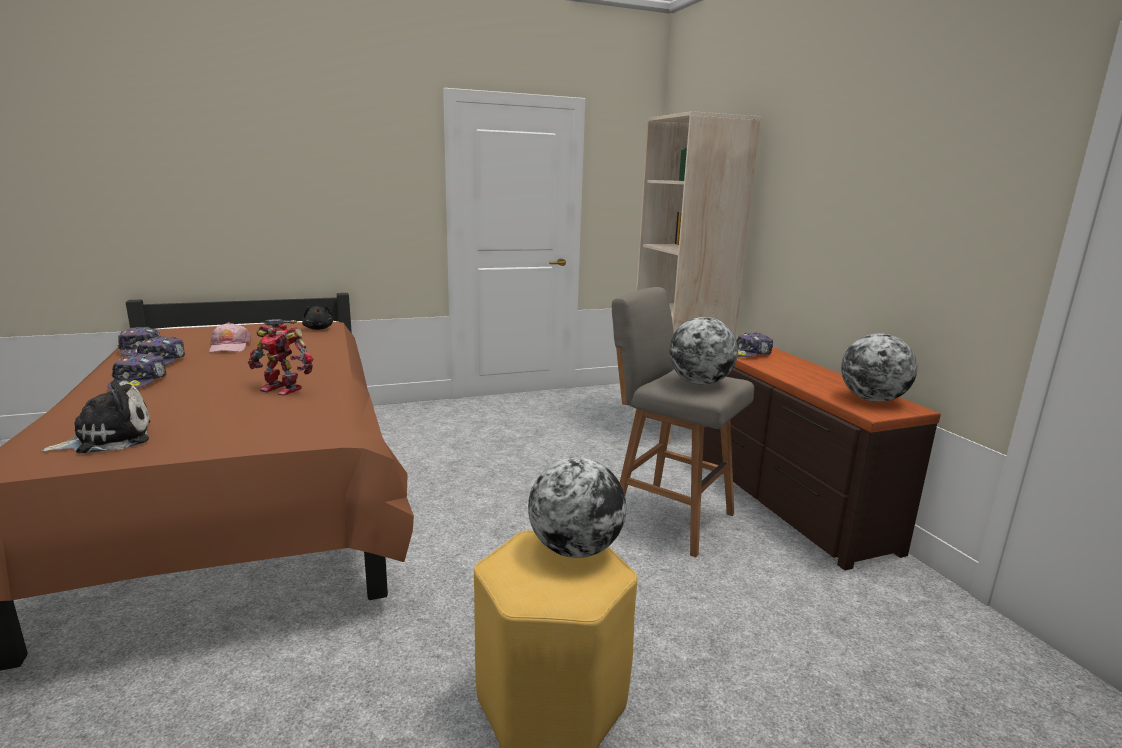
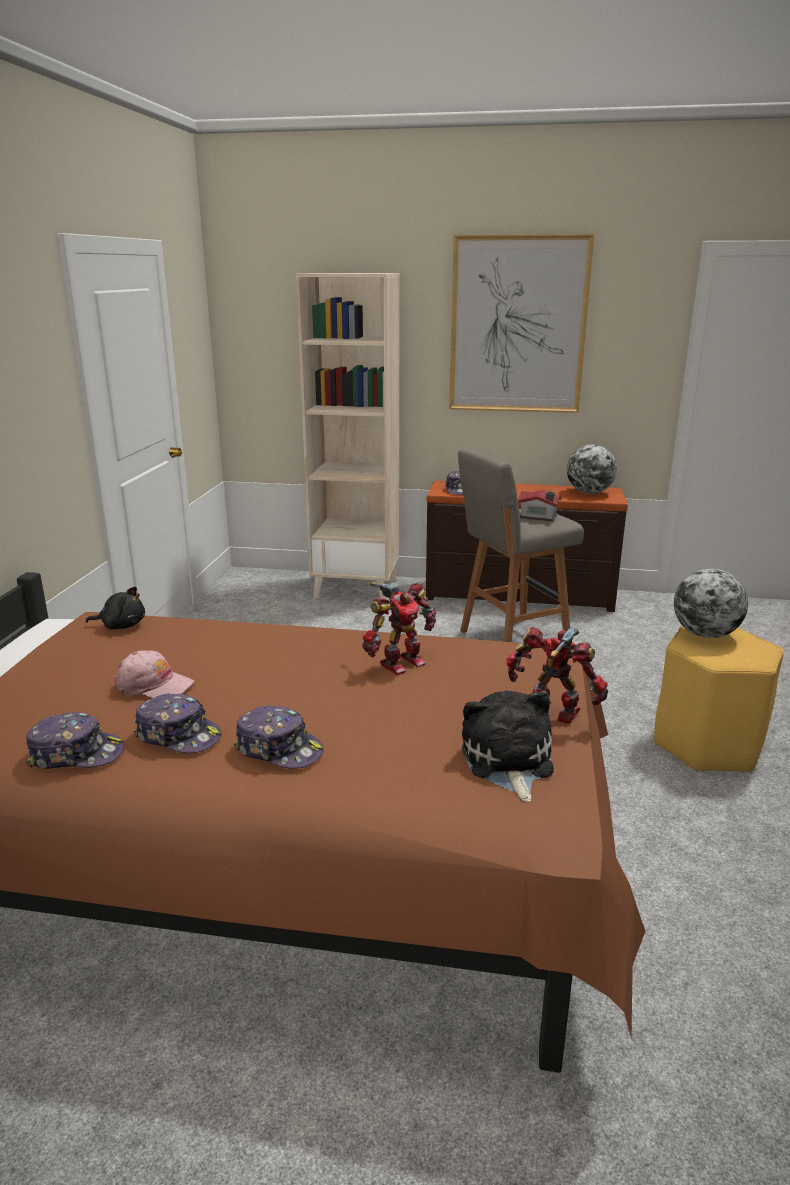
camera: 60 degrees left, 5 degrees up
globe [669,317,738,385] -> toy house [518,490,562,522]
none -> picture [449,234,594,413]
none -> toy robot [507,626,608,723]

